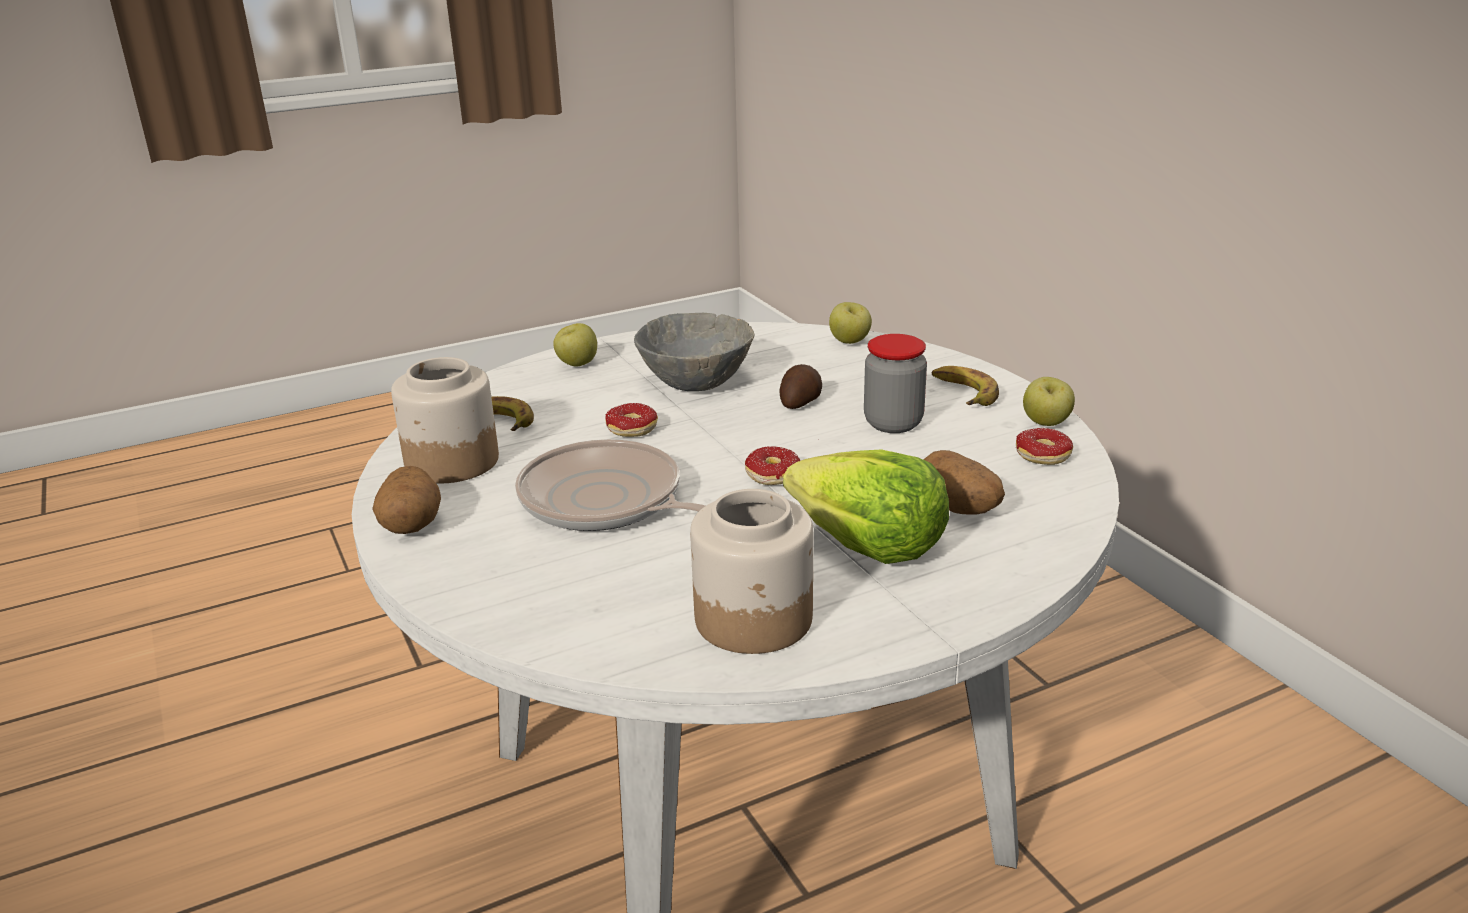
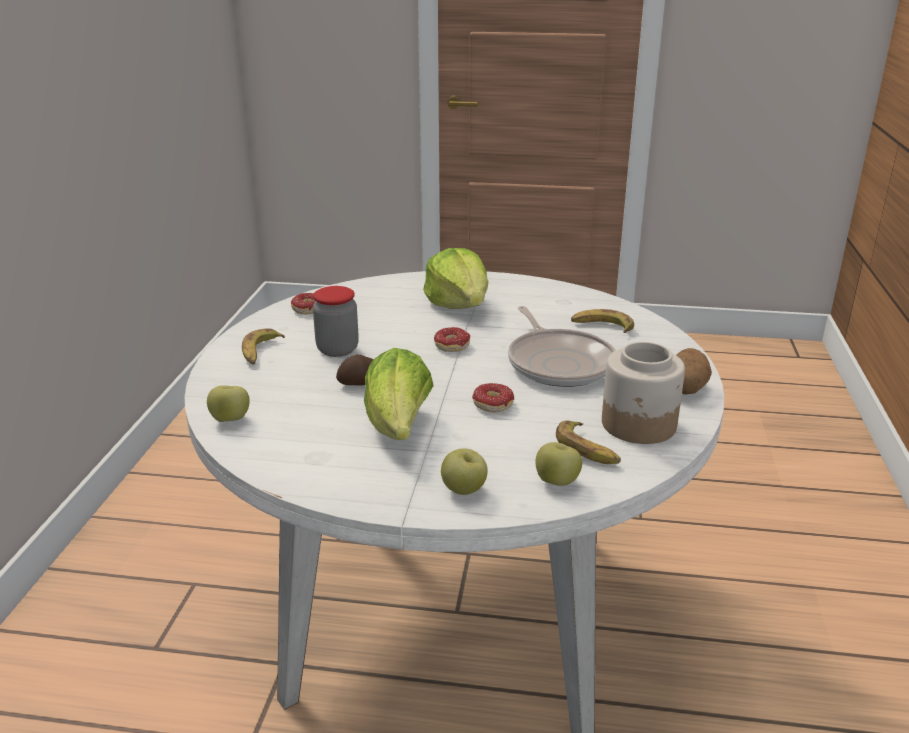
camera: 145 degrees left, 0 degrees up
grey bowl [634,313,755,391] -> lettuce [364,348,434,440]
jar [690,489,813,654] -> none
potato [924,450,1005,514] -> none
apple [1023,377,1075,426] -> apple moved to [535,442,582,486]
none -> banana [571,309,634,333]

